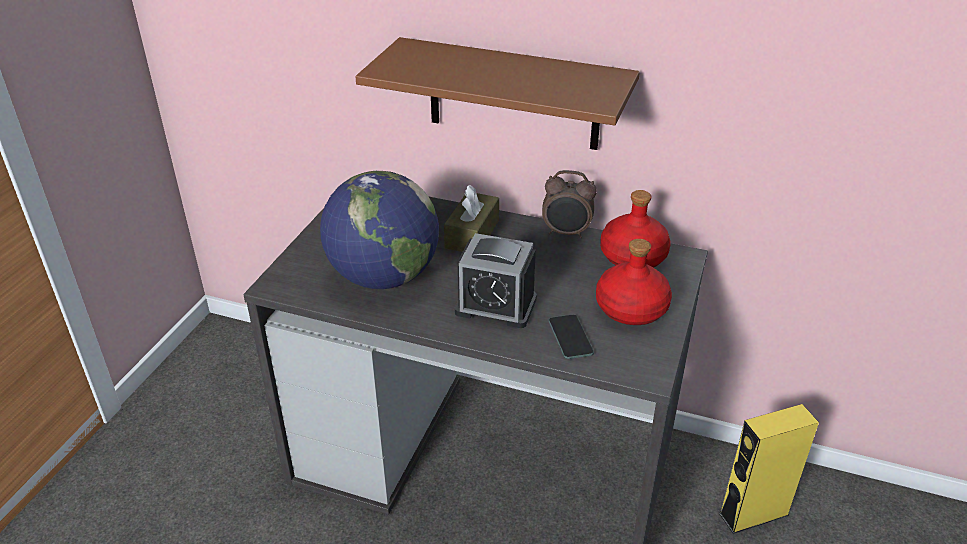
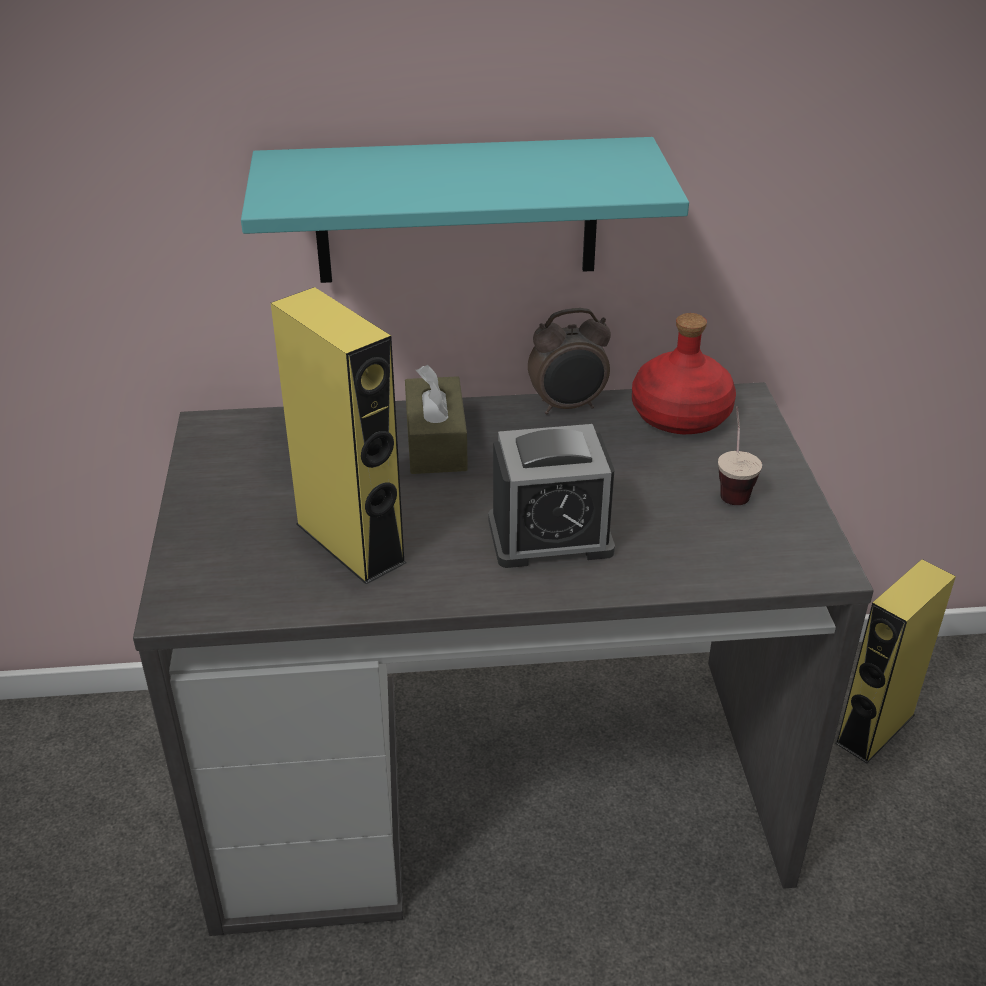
camera: 25 degrees left, 0 degrees up
globe [320,171,439,289] -> yellow speaker [271,287,407,584]
brown shelf [355,37,640,150] -> turquoise shelf [241,137,689,283]
phone [549,315,594,359] -> none
red bottle [596,239,672,325] -> cup [718,406,762,505]

